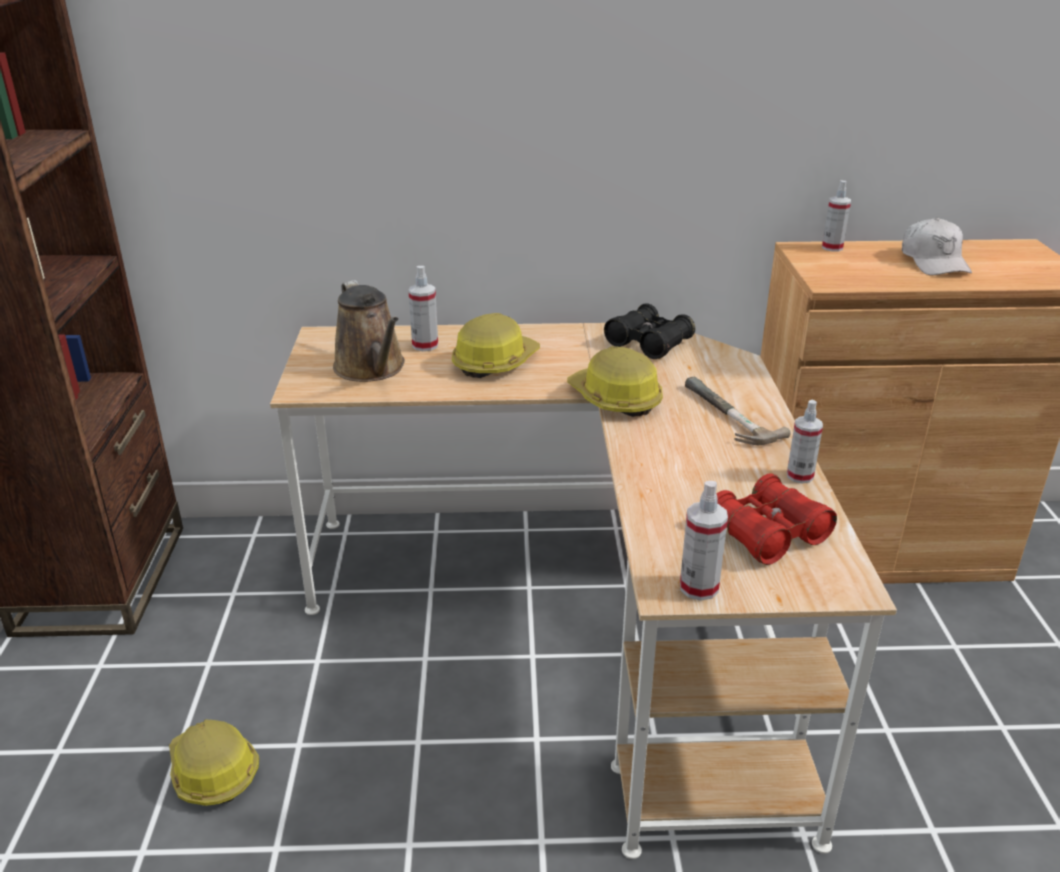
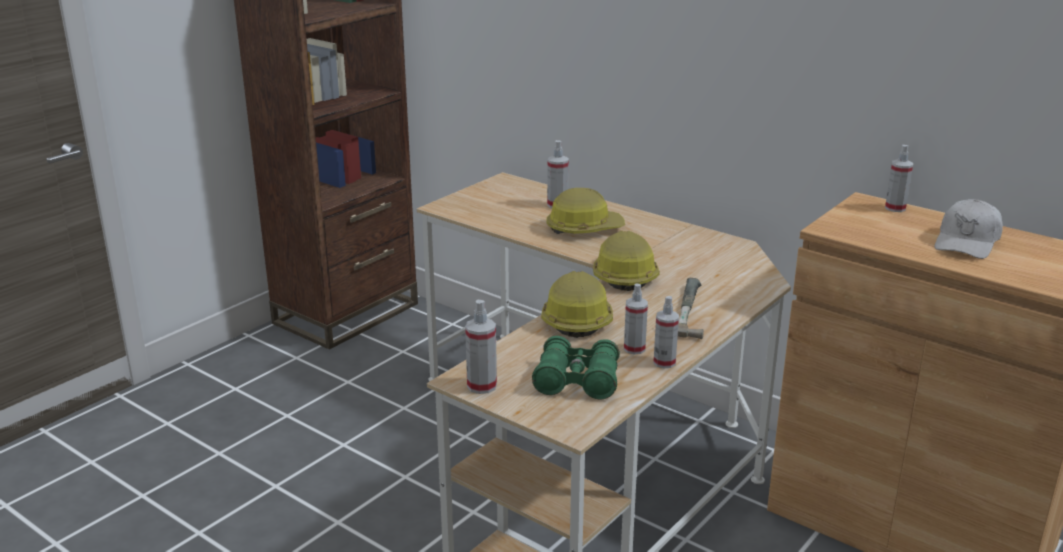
camera: 40 degrees right, 5 degrees down
hard hat [169,719,260,806] -> hard hat moved to [541,271,613,338]
brown watering can [333,280,405,382] -> none
black binoculars [604,303,695,359] -> none
red binoculars [717,473,837,565] -> green binoculars [532,336,620,399]
none -> spray bottle [624,284,648,355]

